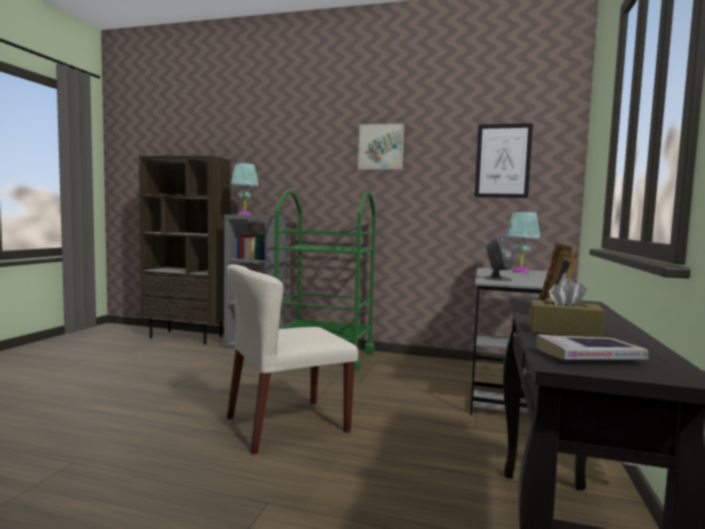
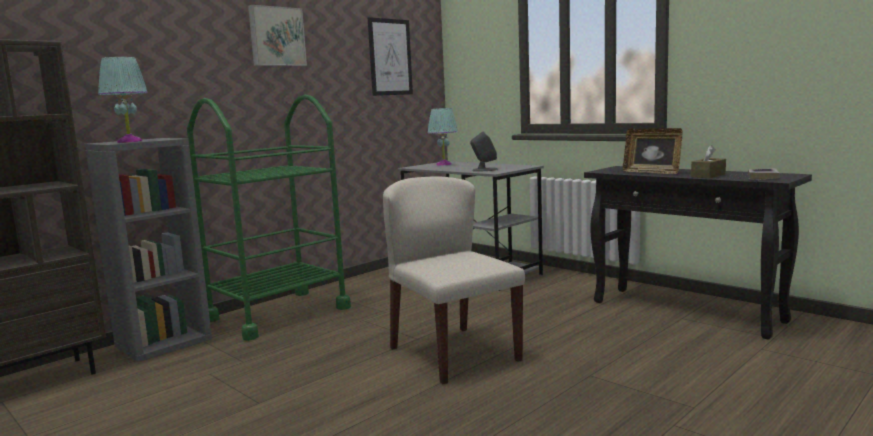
camera: 60 degrees left, 5 degrees up
beige chair [227,264,358,455] -> beige chair turned 150 degrees clockwise [383,176,525,384]

